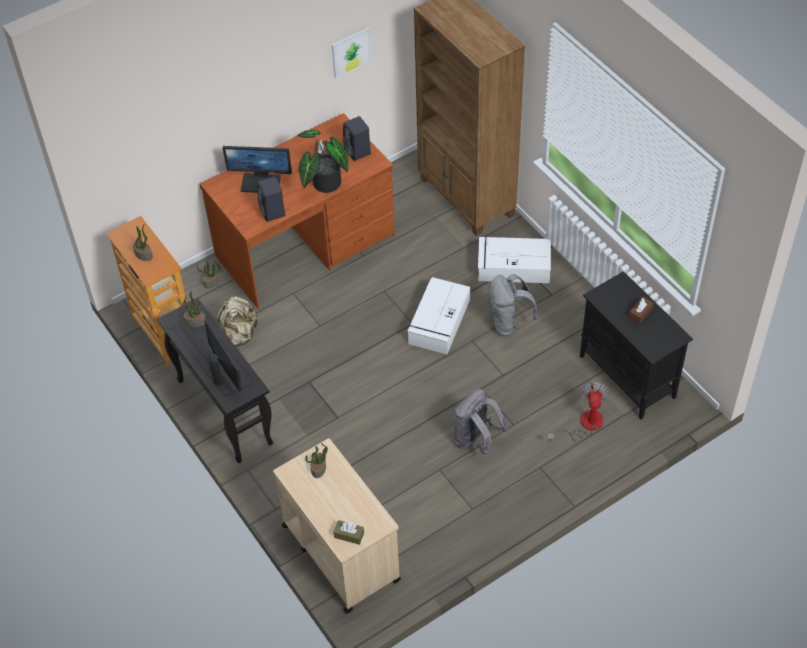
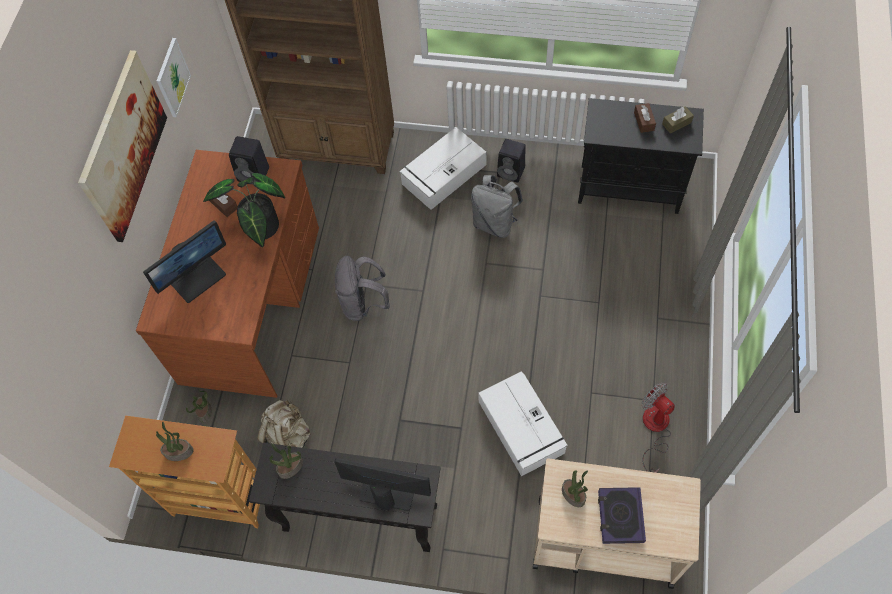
camera: 45 degrees left, 10 degrees up
black speaker [257,177,285,222] -> black speaker moved to [497,139,526,183]
brown tissue box [334,520,364,545] -> brown tissue box moved to [662,106,694,134]
white storage box [407,277,470,354] -> white storage box moved to [479,371,568,476]
grey backpack [453,389,507,455] -> grey backpack moved to [335,256,390,321]
fan [547,382,610,441] -> fan moved to [642,383,675,473]
none -> picture [78,50,167,242]
none -> book [598,487,646,544]

